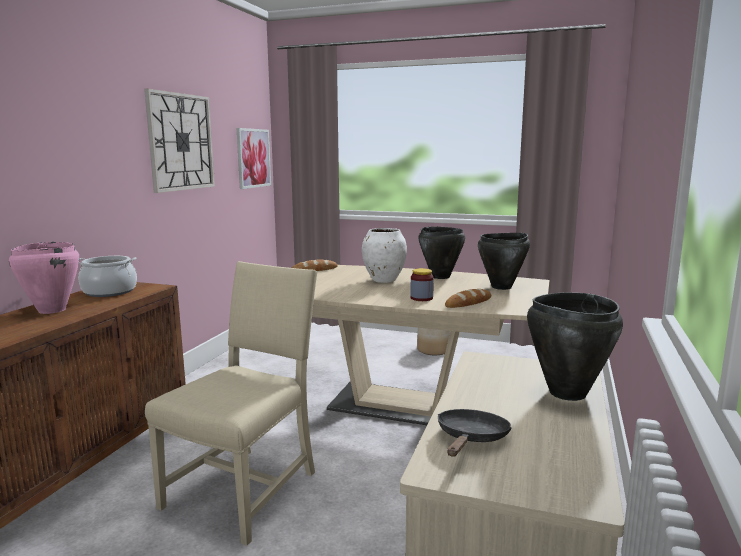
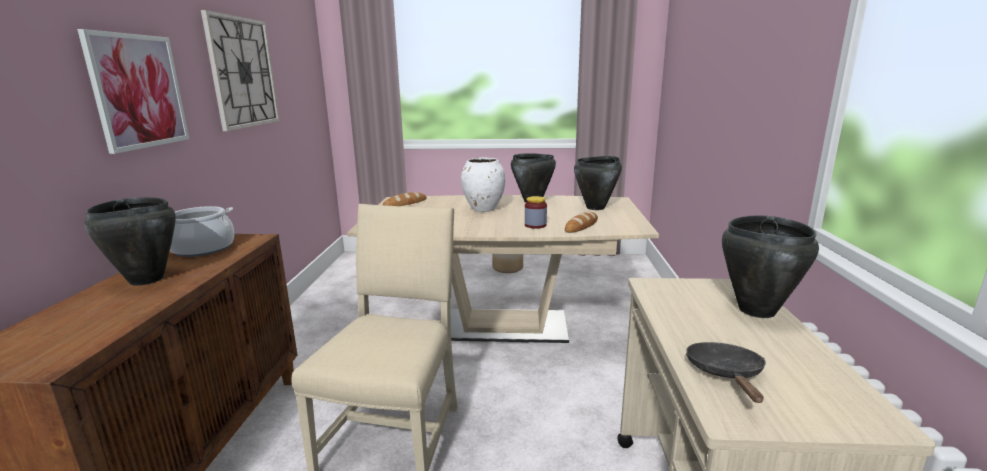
camera: 15 degrees left, 5 degrees up
pink cooking pot [9,242,80,314] -> black cooking pot [84,197,176,286]
picture [236,128,271,189] -> picture moved to [77,29,189,154]

